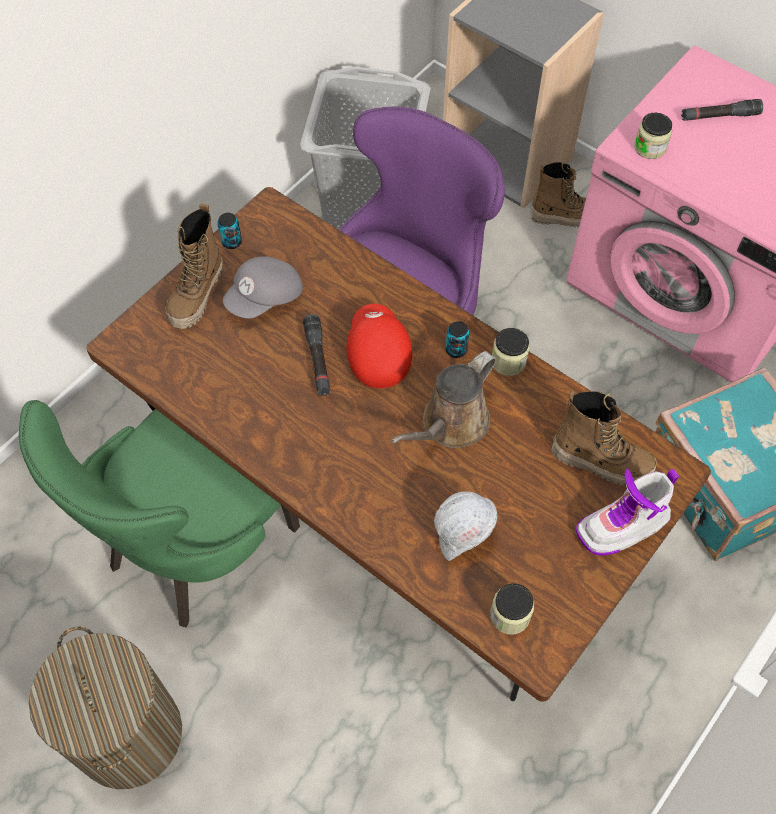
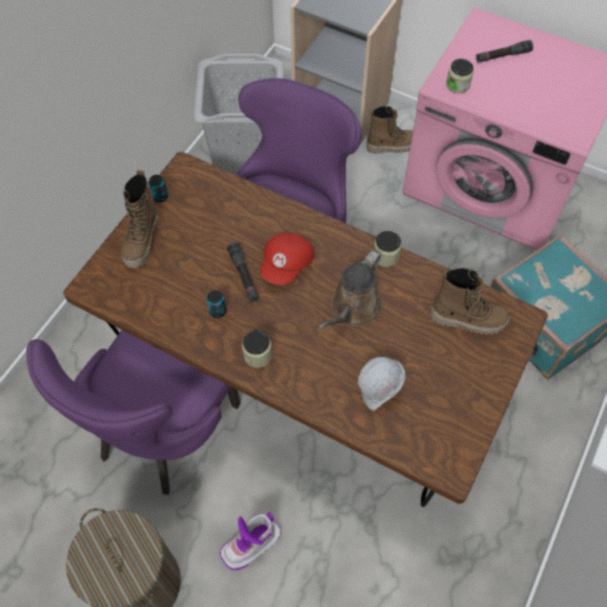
camera: 10 degrees left, 0 degrees up
green chair [19,400,300,628] -> purple chair [26,330,240,495]
grey cap [223,256,303,318] -> none
red cap [346,304,412,389] -> red cap turned 135 degrees counterclockwise [260,233,314,285]
can [445,321,469,358] -> can moved to [207,290,226,318]
jar [490,583,534,635] -> jar moved to [242,330,272,368]
boot [576,469,679,556] -> boot moved to [220,512,280,570]

